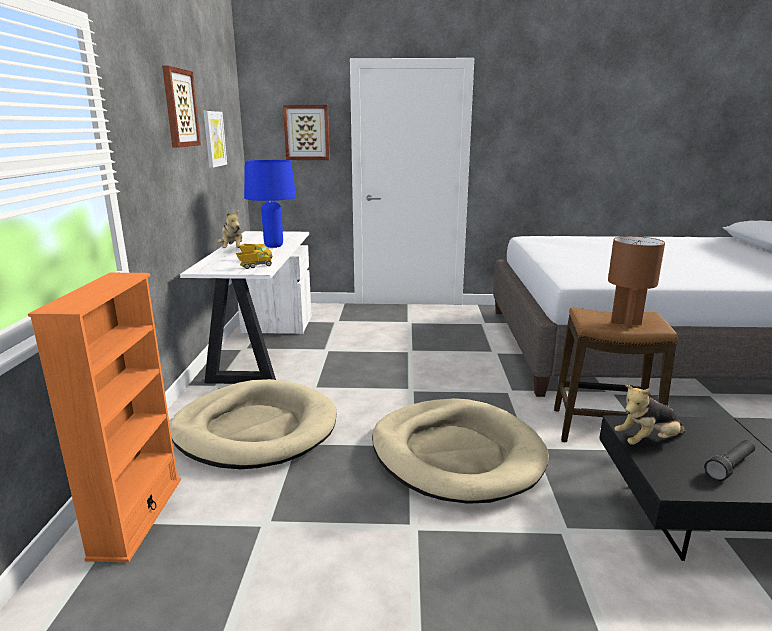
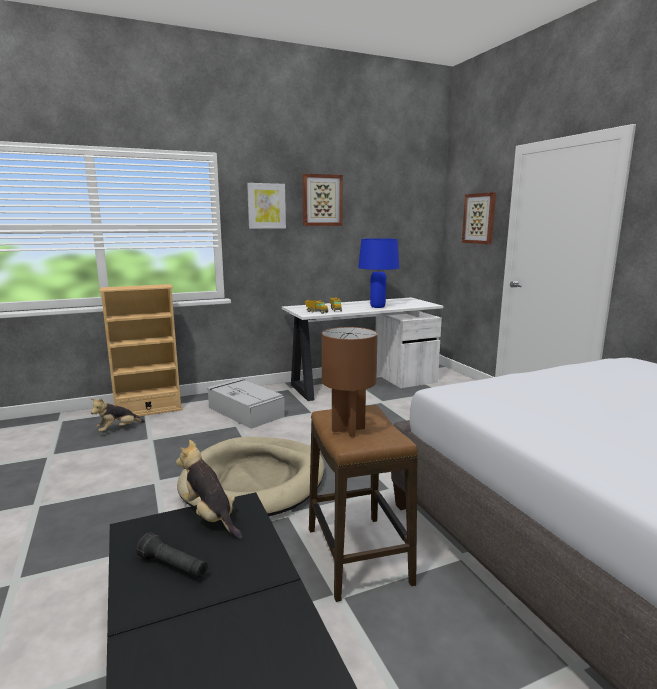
camera: 65 degrees right, 5 degrees down
orange bookcase [28,273,181,563] -> beige bookcase [99,284,183,420]
beige dog bed [170,379,336,469] -> grey storage box [207,379,285,429]
picture [203,111,227,168] -> picture moved to [247,183,286,229]
plush toy [218,210,242,248] -> plush toy moved to [90,398,145,432]

